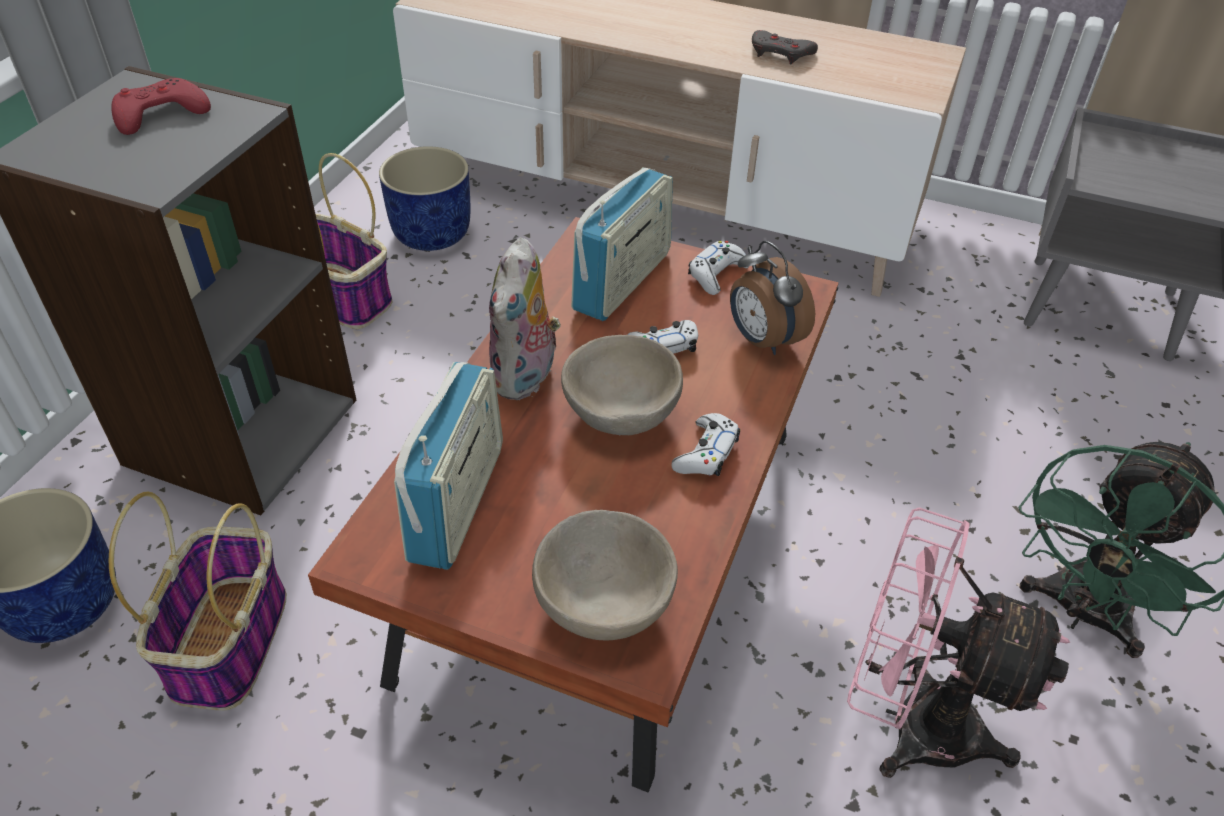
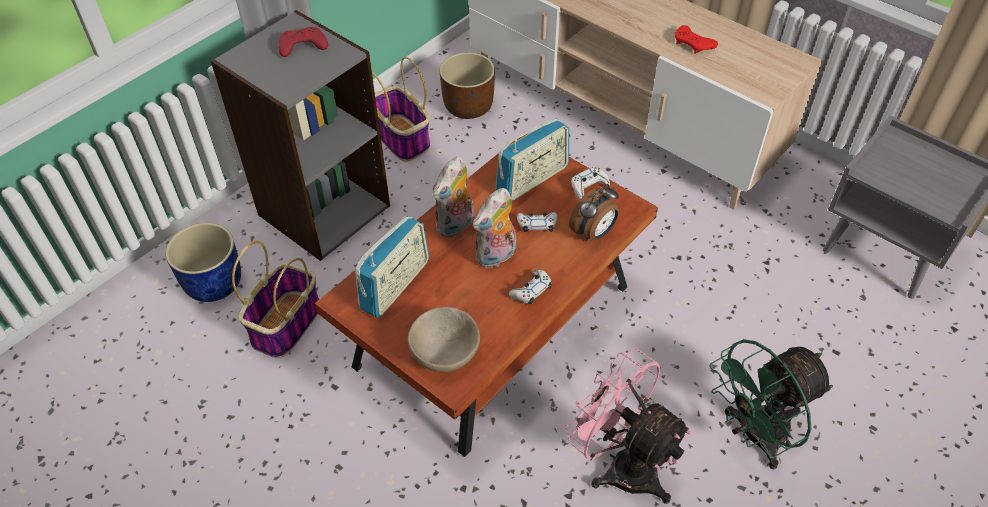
camera: 20 degrees right, 5 degrees up
blue planter [379,146,470,251] -> brown planter [440,52,495,119]
beige bowl [561,335,683,435] -> plush toy [473,188,516,269]
alarm clock [730,241,815,355] -> alarm clock turned 120 degrees counterclockwise [569,184,619,242]
grey game controller [752,30,818,64] -> red game controller [675,25,718,54]

